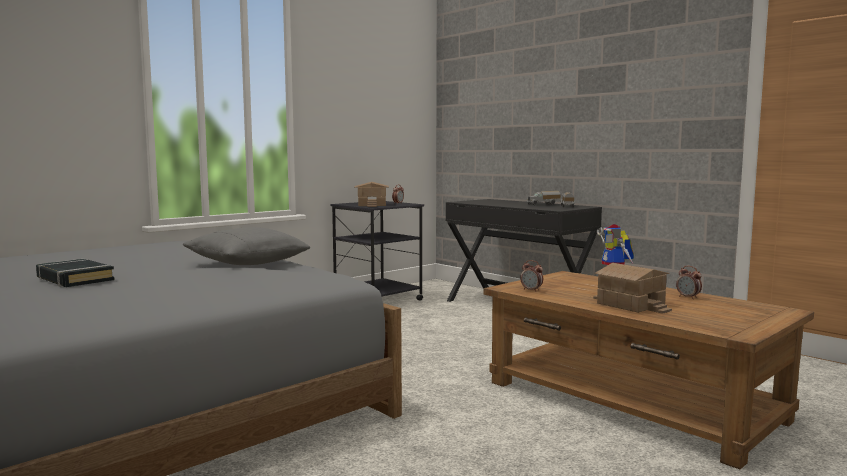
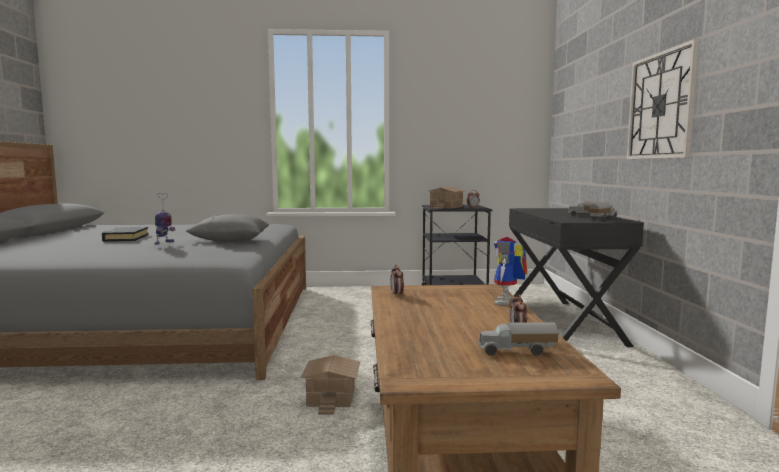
camera: 40 degrees right, 0 degrees up
toy house [593,263,672,314] -> toy house moved to [300,355,360,415]
none -> toy robot [155,193,175,245]
none -> toy truck [478,323,558,356]
none -> wall clock [626,39,700,159]

